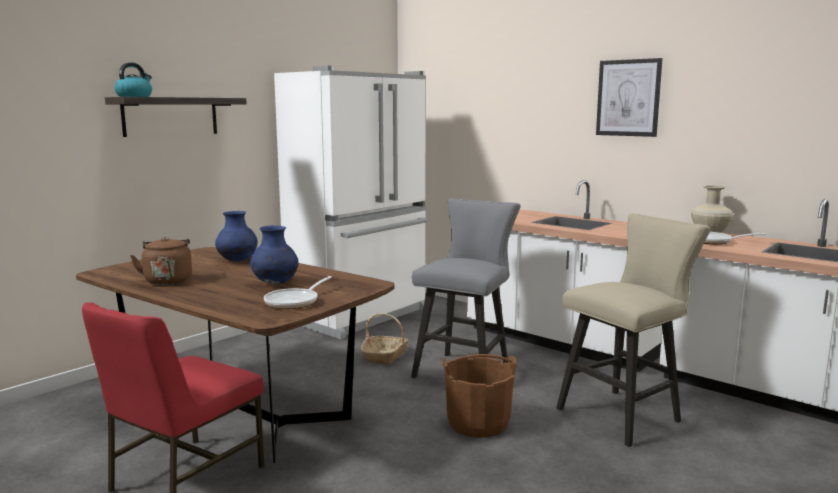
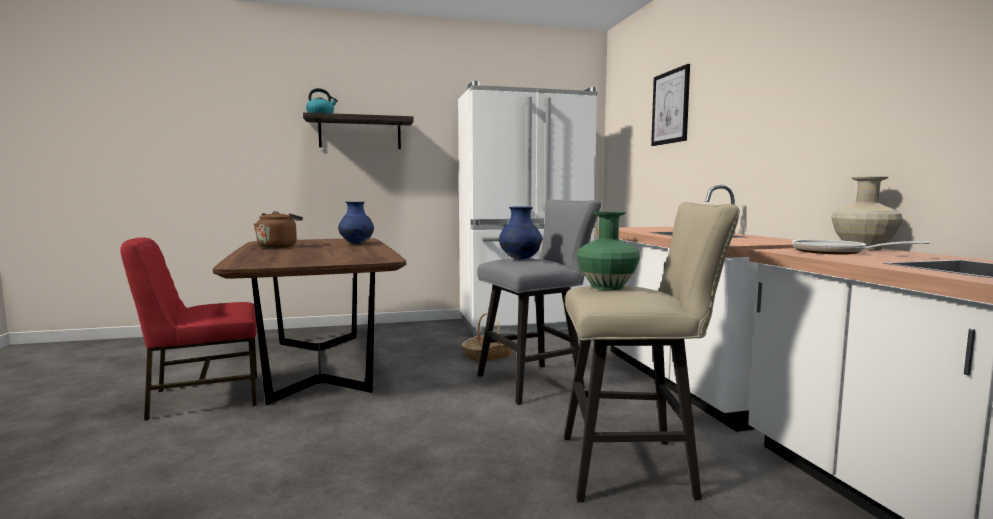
camera: 35 degrees right, 5 degrees down
blue vase [250,225,299,284] -> blue vase moved to [499,206,542,260]
frying pan [264,276,332,309] -> none
brown bucket [442,354,517,438] -> none
picture [596,58,663,137] -> picture moved to [651,64,690,146]
none -> green vase [577,212,640,290]

